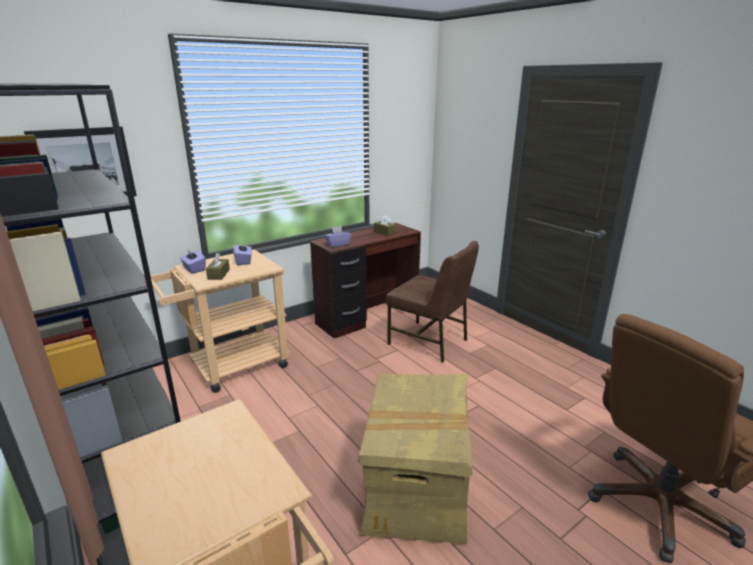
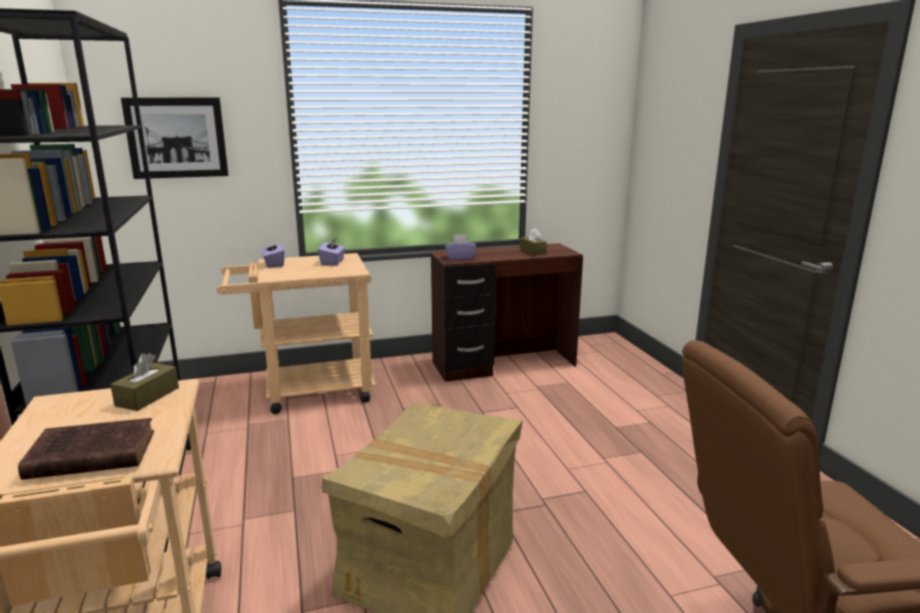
camera: 20 degrees right, 5 degrees down
brown tissue box [206,253,230,280] -> brown tissue box moved to [110,353,179,411]
brown chair [386,241,479,363] -> none
none -> brown book [18,418,154,480]

